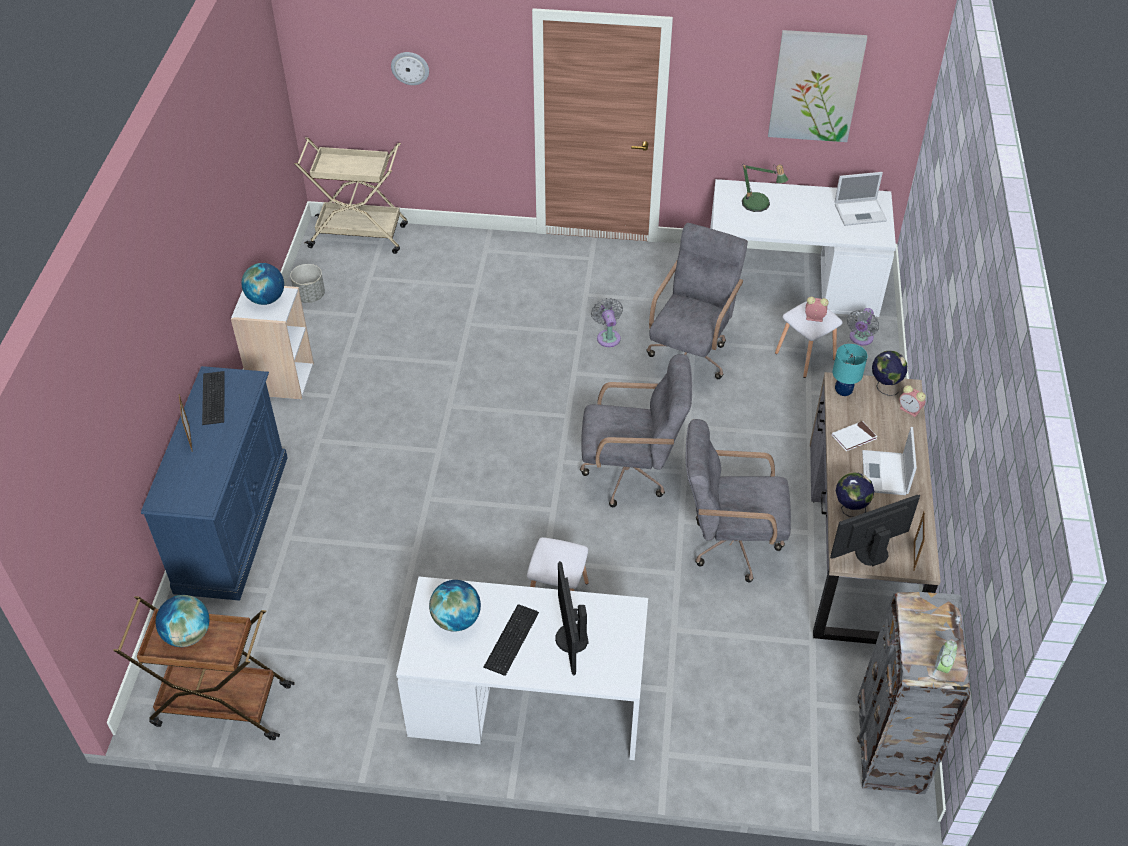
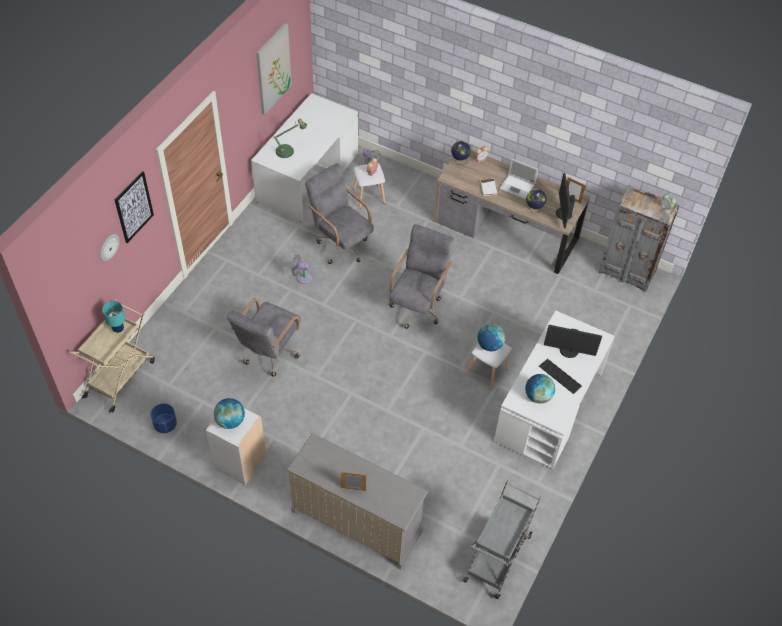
camera: 70 degrees left, 5 degrees up
brown cart [113,596,295,740] -> grey cart [463,480,541,599]
blue cabinet [141,366,288,601] -> grey cabinet [287,433,428,570]
globe [156,595,209,647] -> globe moved to [478,324,505,351]
keyboard [202,371,225,425] -> none
grey planter [290,264,325,303] -> blue planter [150,403,177,433]
grey office chair [686,419,791,582] -> grey office chair moved to [227,298,301,377]
turquoise table lamp [832,344,867,396] -> turquoise table lamp moved to [102,301,125,333]
laptop [835,172,887,226] -> none
none -> picture [115,171,154,243]

